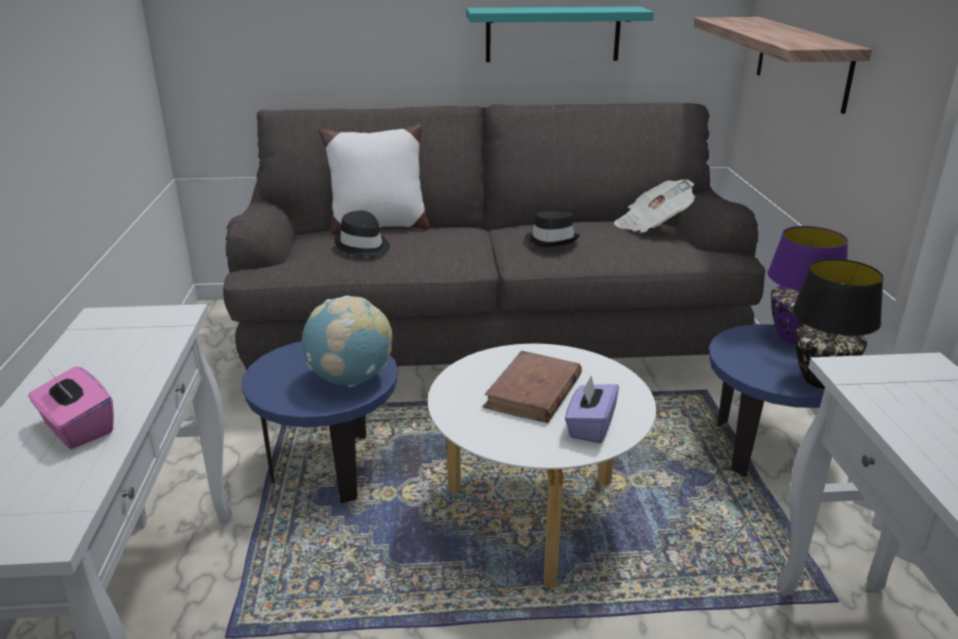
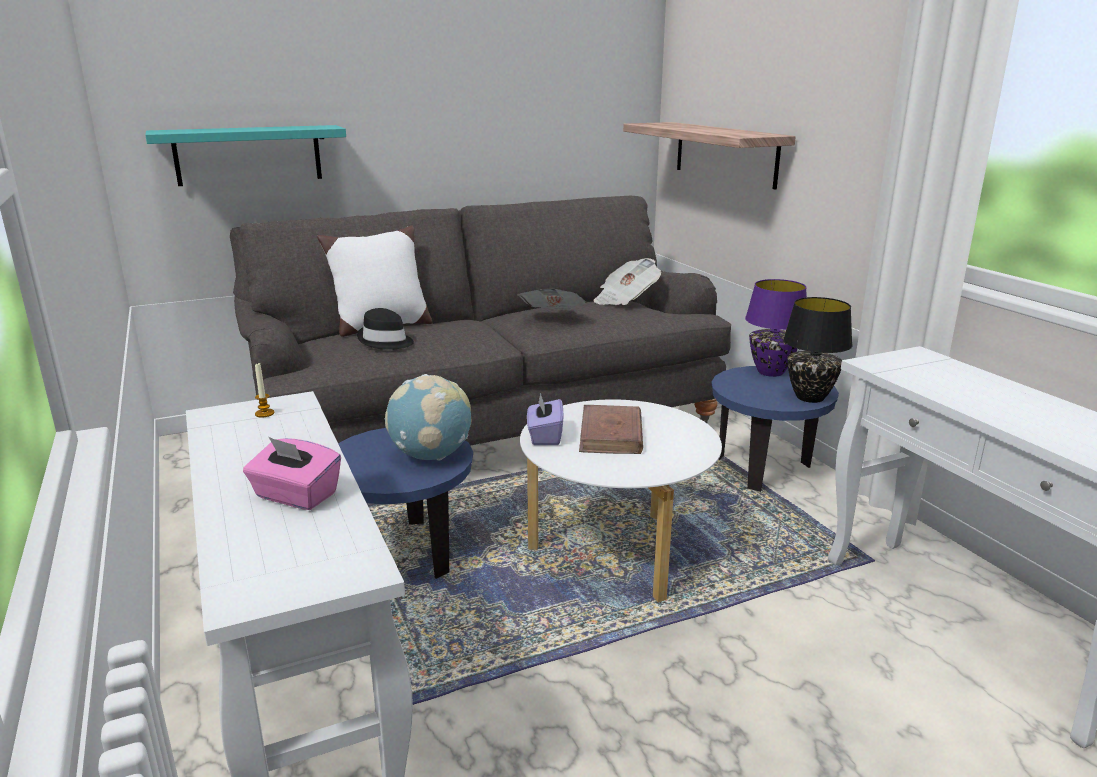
camera: 20 degrees left, 5 degrees down
turquoise shelf [466,6,654,62] -> turquoise shelf moved to [145,125,346,186]
black hat [525,211,579,247] -> newspaper [517,289,587,310]
purple tissue box [565,376,619,443] -> purple tissue box moved to [527,393,563,445]
none -> candle [255,363,274,418]

